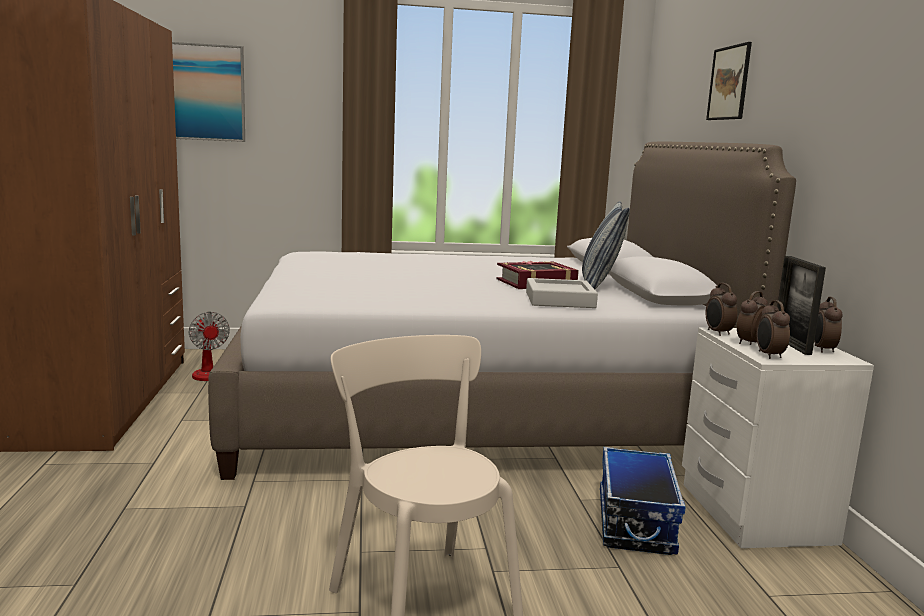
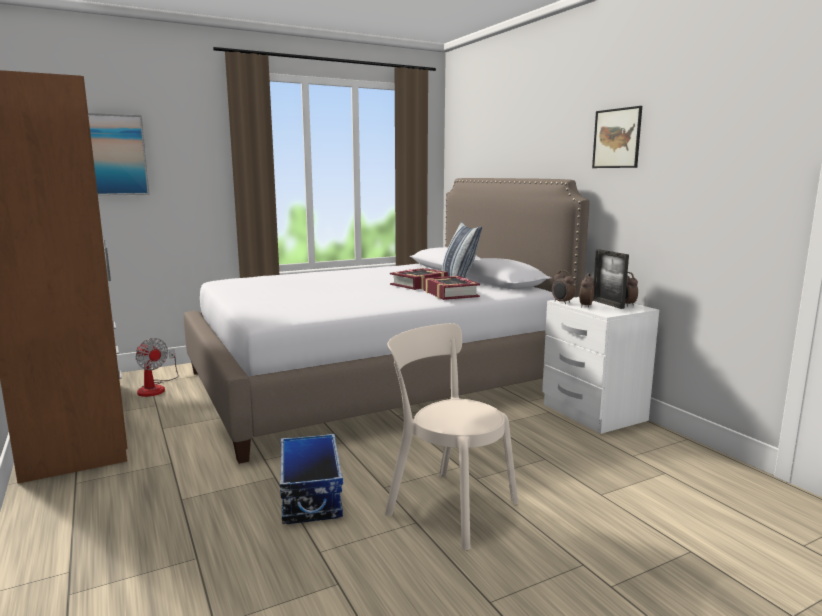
camera: 20 degrees left, 0 degrees up
grey tray [526,278,598,308] -> book [424,276,480,300]
storage box [600,447,686,555] -> storage box moved to [280,434,343,524]
picture [706,42,752,120] -> picture moved to [592,106,642,168]
alarm clock [757,300,790,359] -> none

